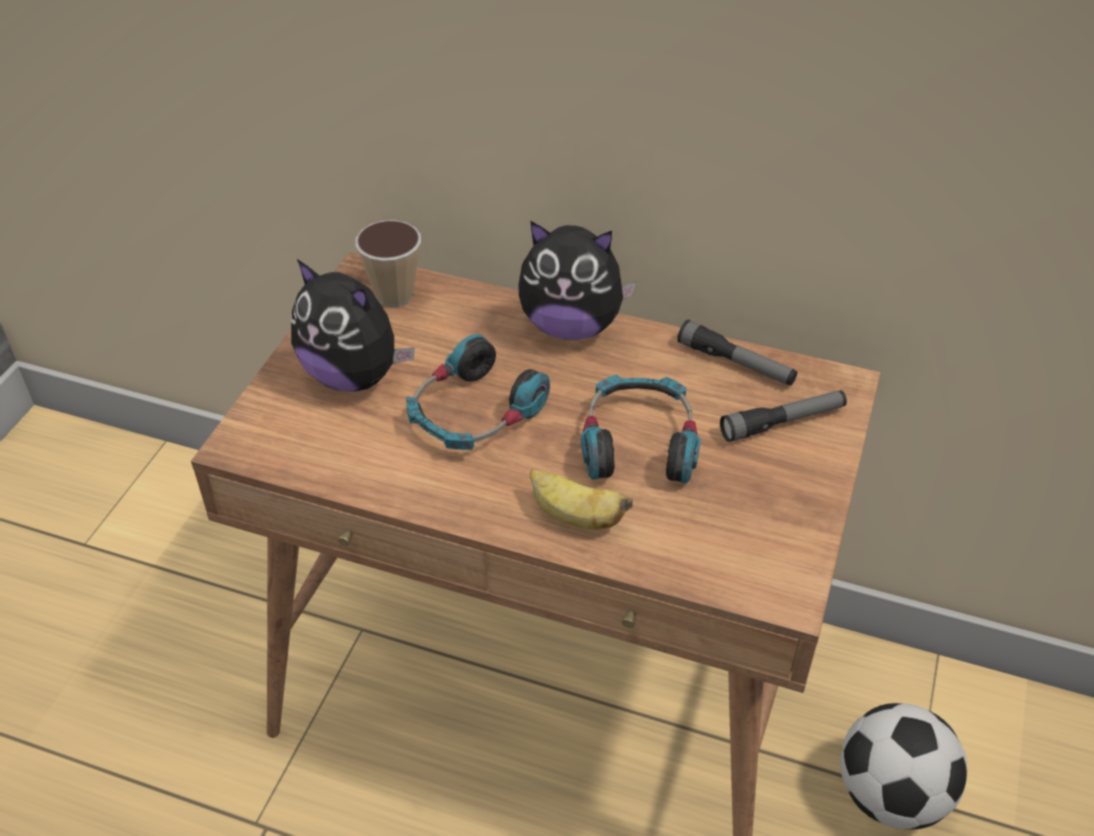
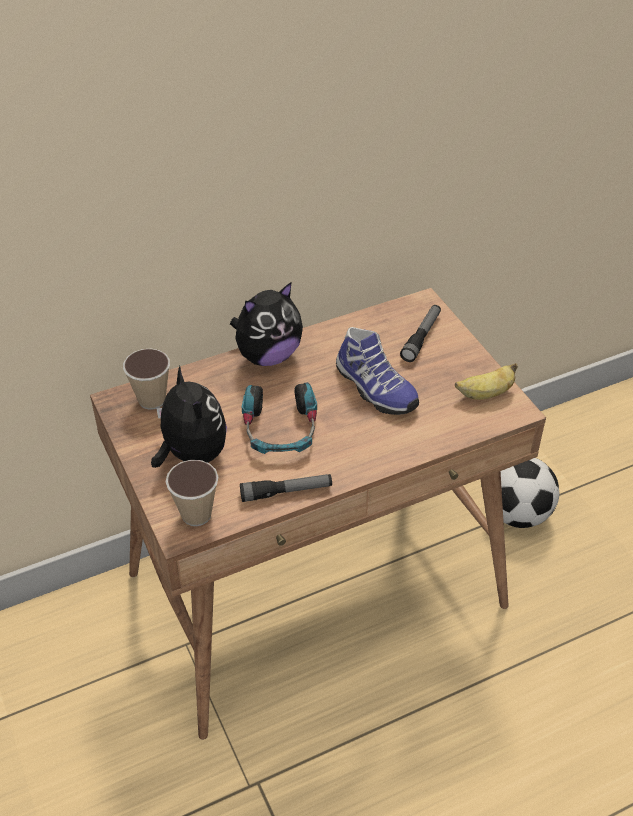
camera: 45 degrees left, 0 degrees up
plush toy [291,259,415,392] -> plush toy turned 105 degrees counterclockwise [151,366,227,468]
banana [530,469,633,529] -> banana moved to [455,363,518,400]
headphones [581,375,701,484] -> shoe [336,327,419,415]
flashlight [677,320,797,386] -> flashlight moved to [240,474,332,502]
none -> cup [166,460,218,526]

